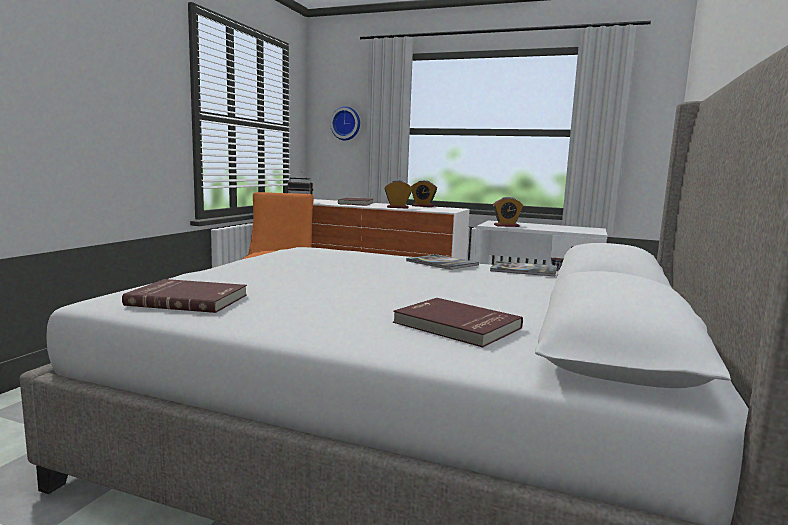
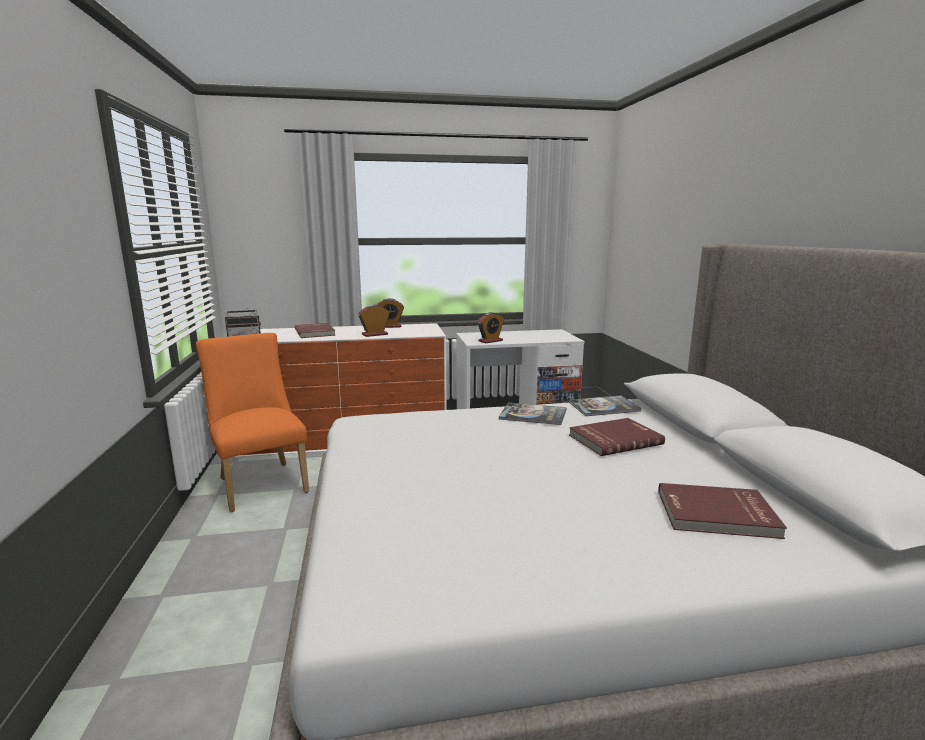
camera: 30 degrees left, 5 degrees up
red book [122,279,247,313] -> red book moved to [569,418,665,456]
wall clock [330,106,360,140] -> none

